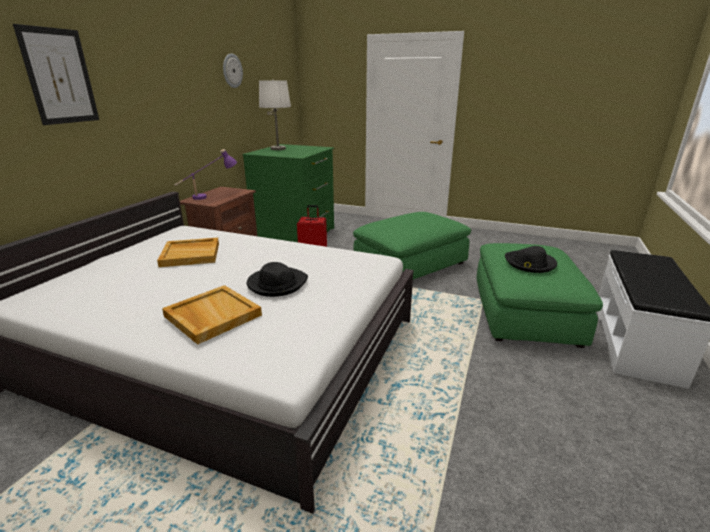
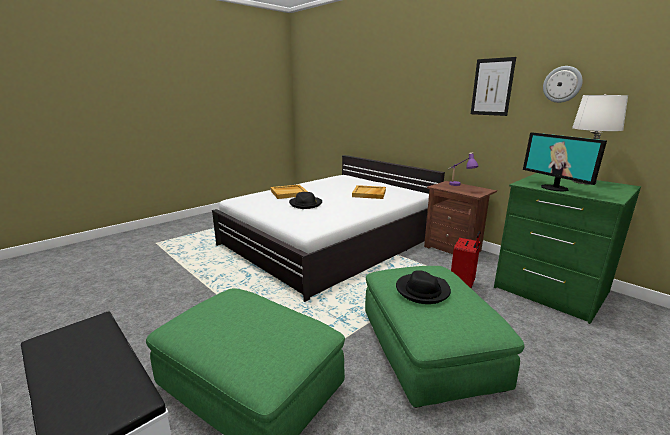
camera: 115 degrees right, 5 degrees down
picture [13,24,99,125] -> picture moved to [471,57,516,116]
black hat [505,246,557,273] -> black hat moved to [396,270,451,304]
none -> monitor [523,132,607,192]

